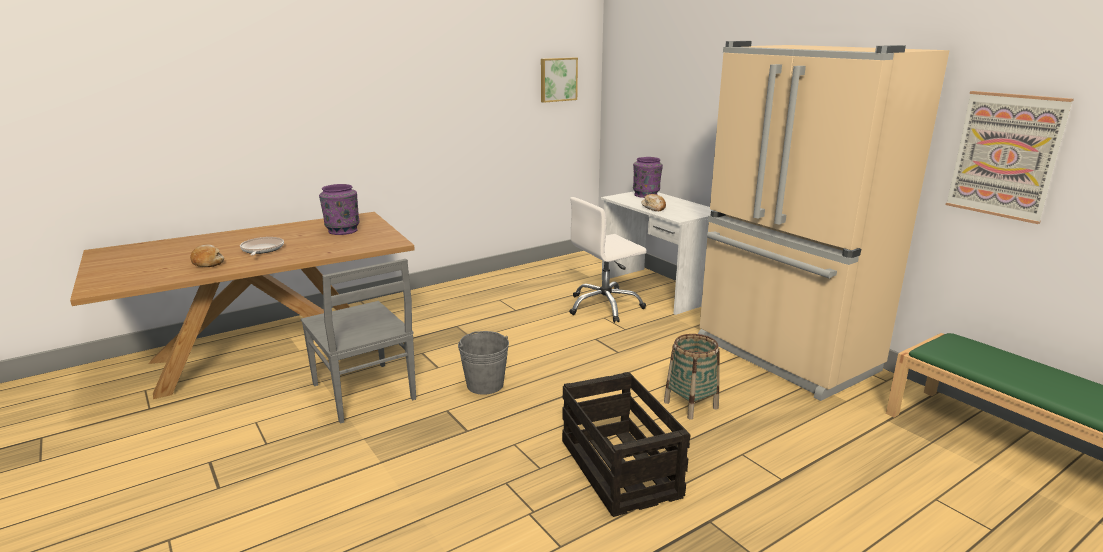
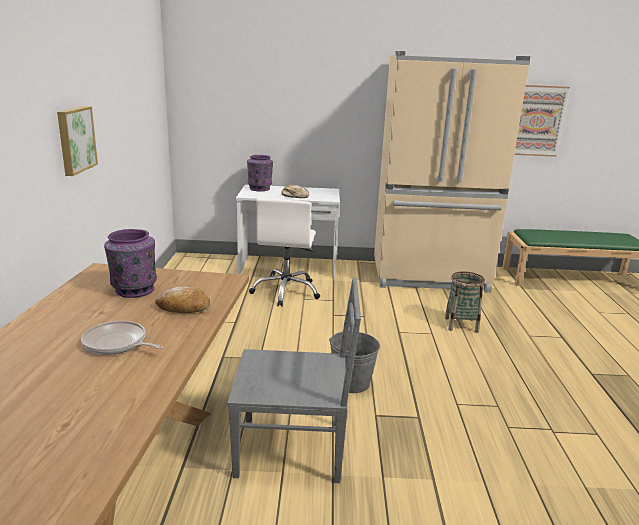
camera: 55 degrees left, 0 degrees up
bread [190,245,224,267] -> bread moved to [155,287,210,313]
picture [541,57,578,103] -> picture moved to [57,106,98,176]
crate [562,372,691,517] -> none

